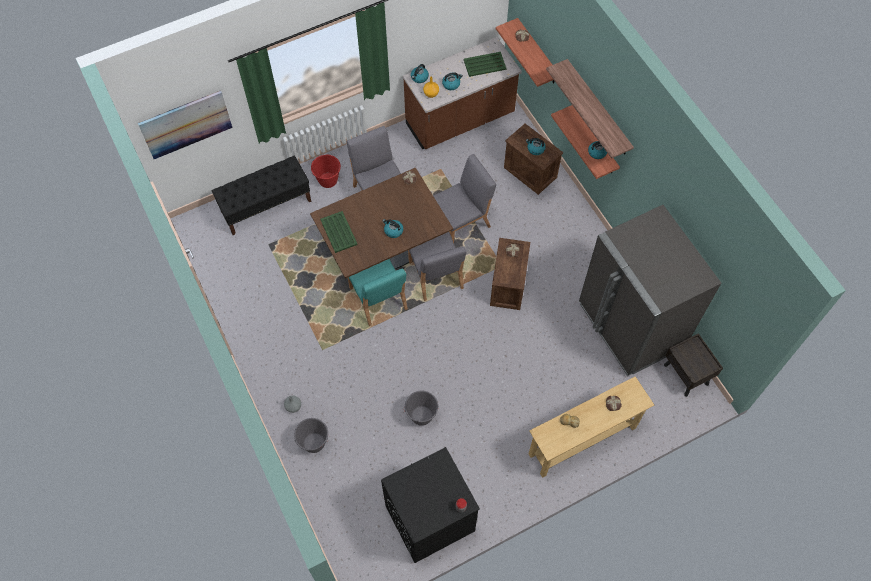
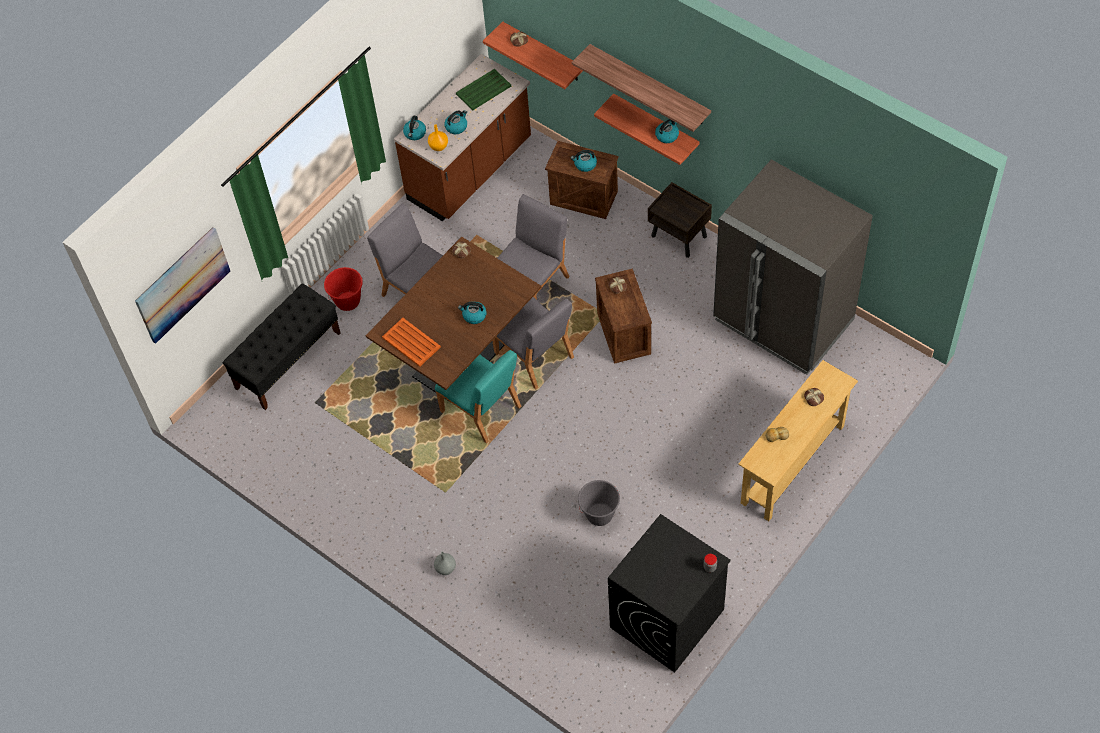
camera: 20 degrees left, 5 degrees down
grey bucket [294,418,330,453] -> none
green tray [320,211,358,253] -> orange tray [382,318,441,367]
brown nightstand [664,333,723,397] -> brown nightstand moved to [648,182,712,258]

